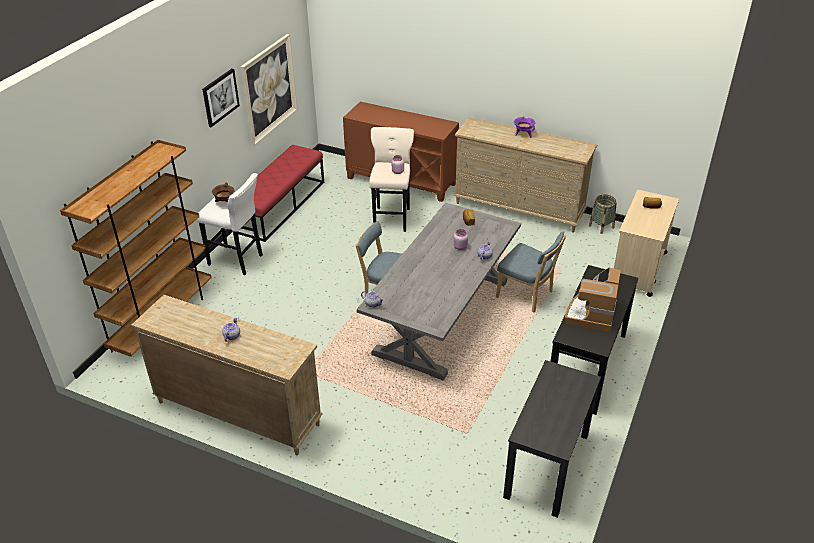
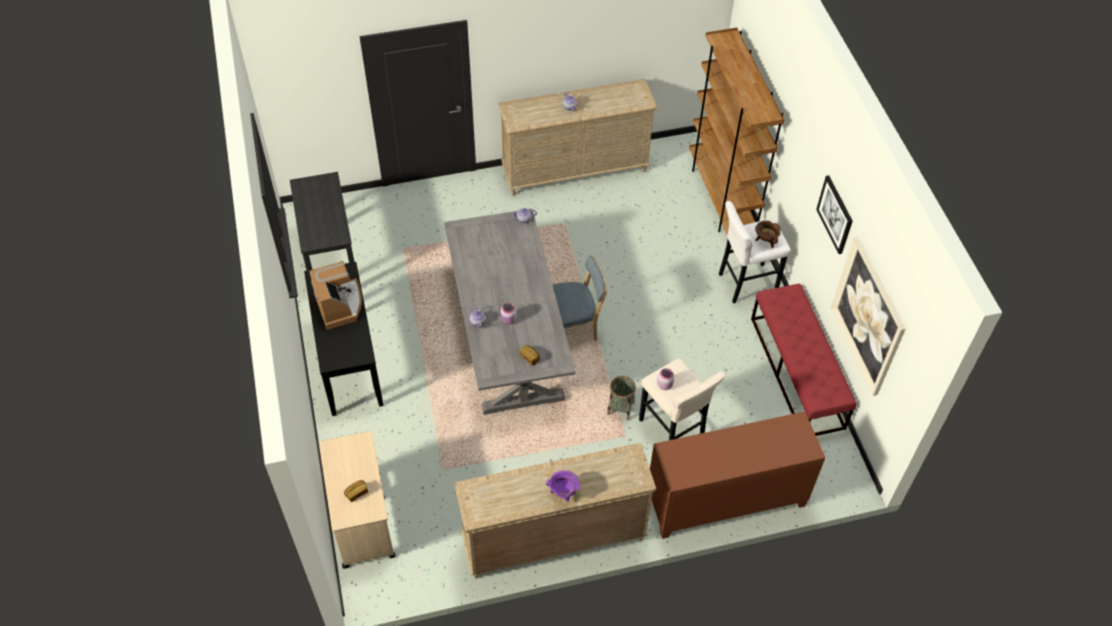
camera: 140 degrees right, 15 degrees up
blue chair [496,231,566,313] -> none
basket [589,195,617,234] -> basket moved to [607,376,636,420]

